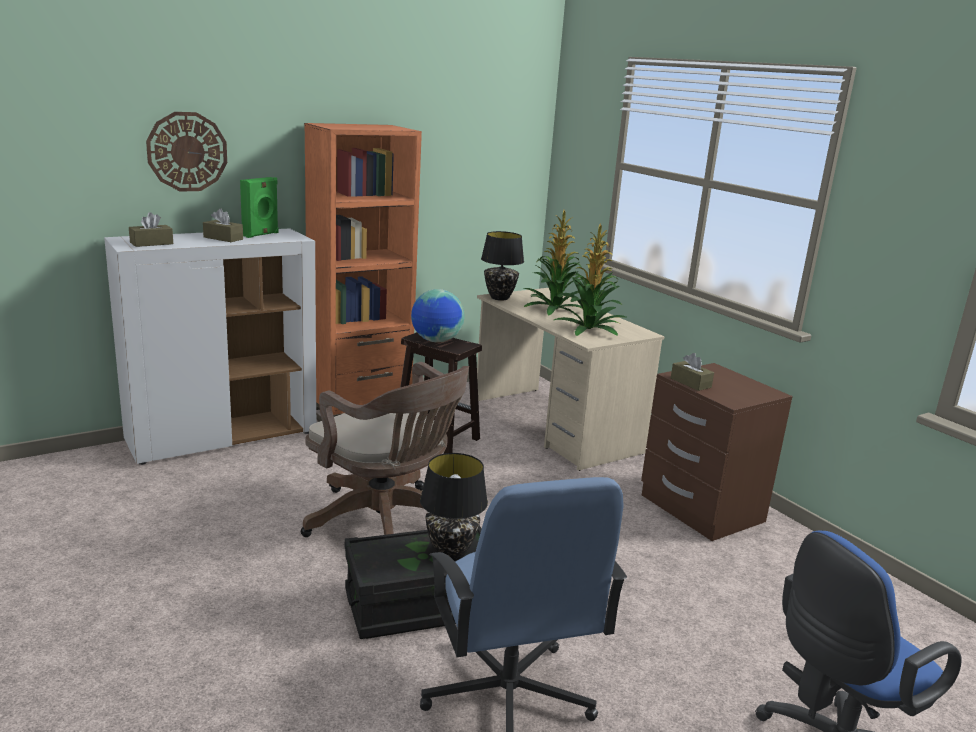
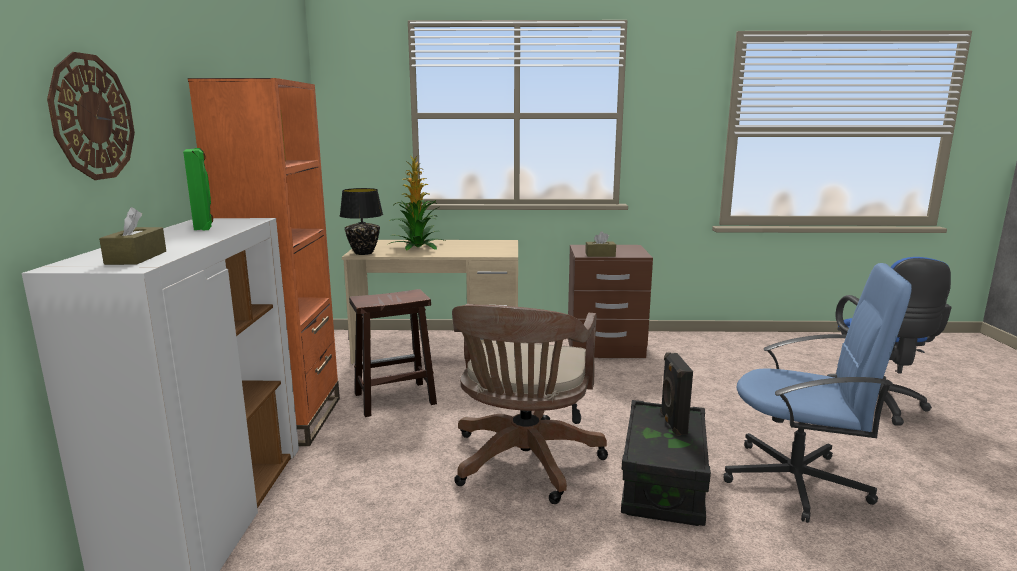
camera: 55 degrees left, 5 degrees down
brown tissue box [203,209,243,242] -> none
brown office chair [301,362,469,537] -> brown office chair turned 120 degrees clockwise [452,304,608,504]
globe [411,289,465,342] -> none
black table lamp [420,453,488,561] -> black speaker [660,352,693,436]
potted plant [554,223,628,336] -> none

